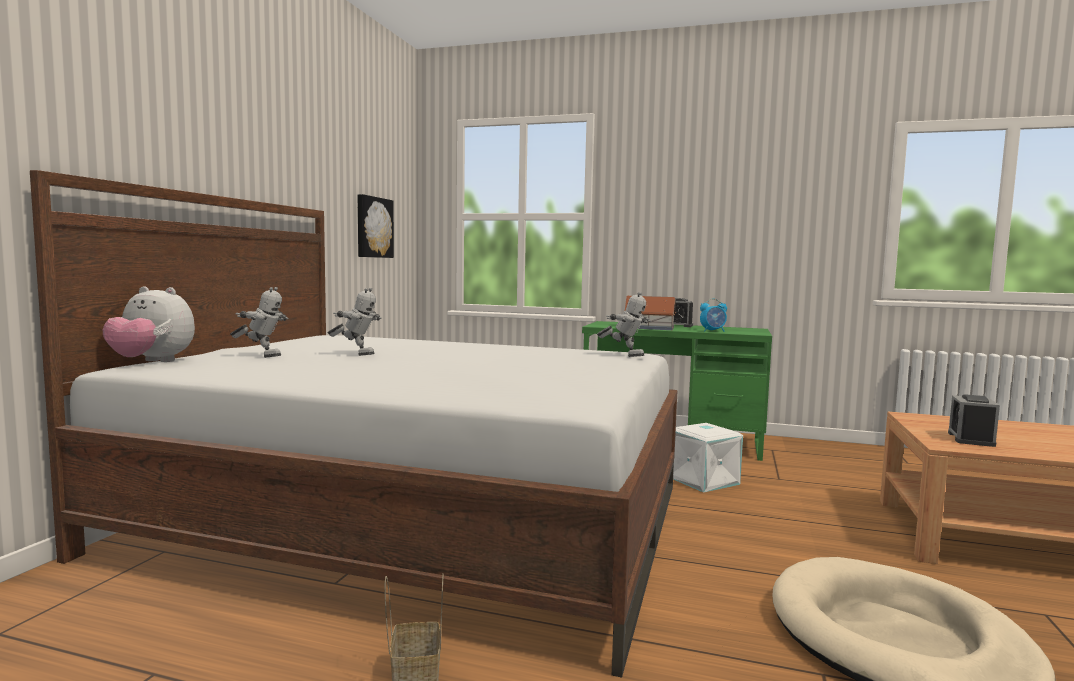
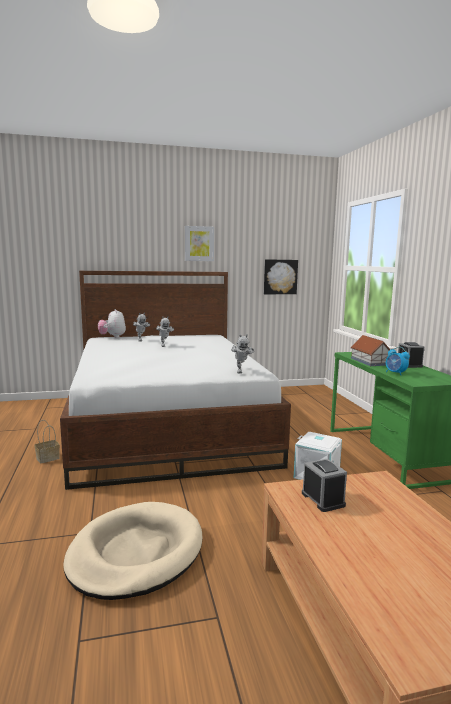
camera: 60 degrees right, 5 degrees up
alarm clock [948,394,1000,447] -> alarm clock turned 75 degrees clockwise [302,459,347,512]
none -> picture [185,226,214,261]

